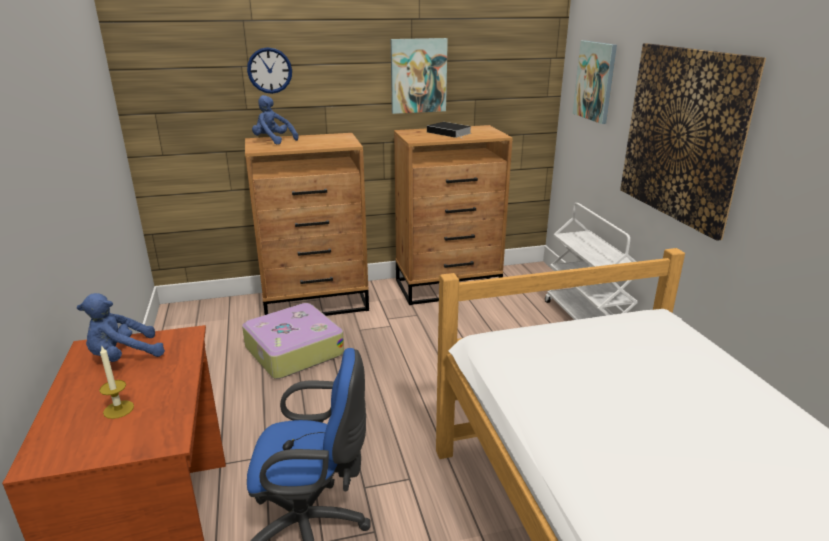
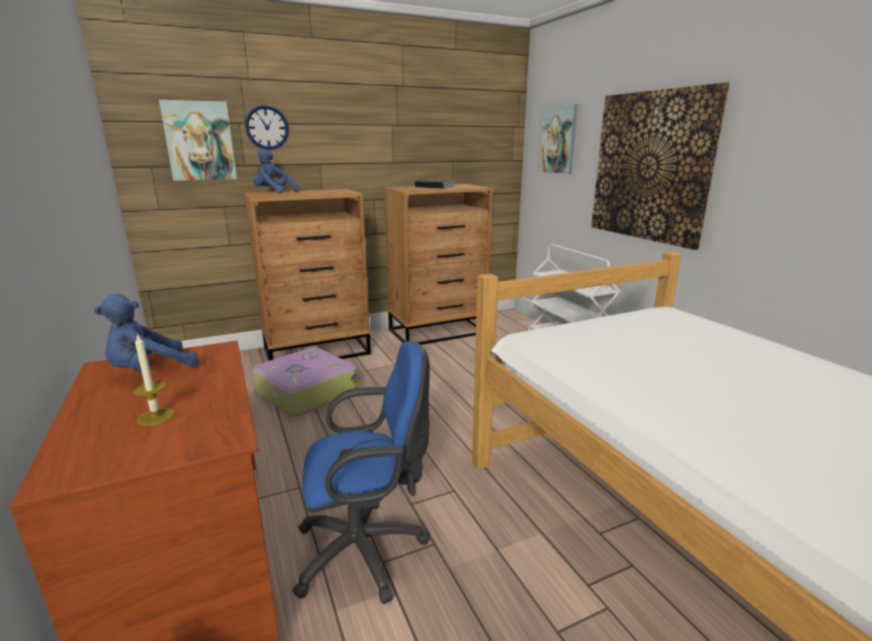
camera: 10 degrees left, 5 degrees down
picture [391,38,448,114] -> picture moved to [159,100,237,181]

